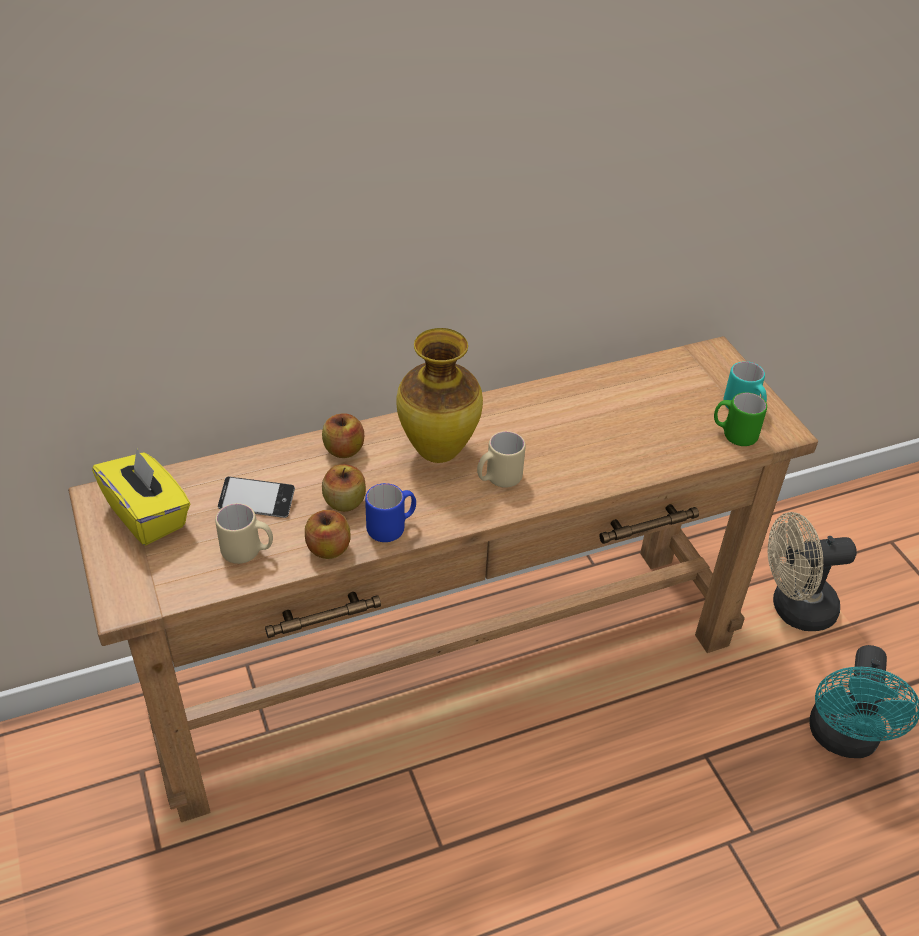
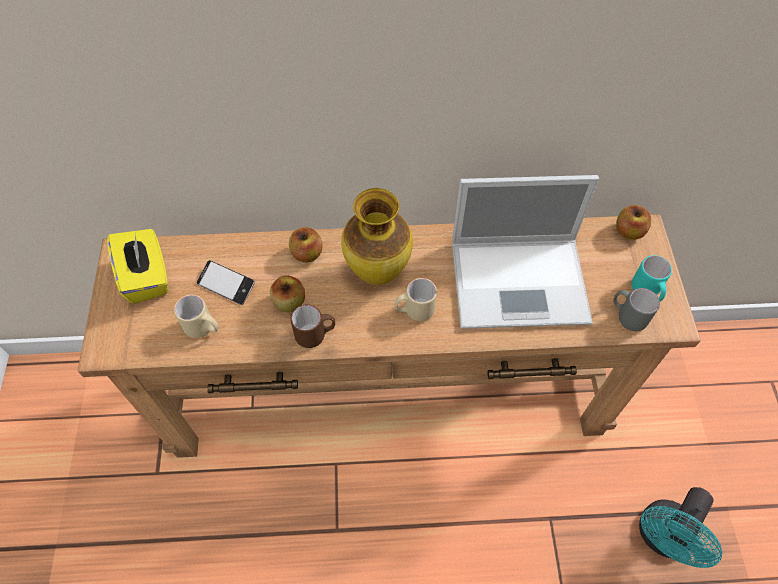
camera: 20 degrees right, 15 degrees up
apple [305,510,351,559] -> apple moved to [616,205,651,240]
blue mug [365,483,416,542] -> brown mug [291,304,335,348]
green mug [714,392,767,446] -> grey mug [613,288,660,331]
beige fan [768,512,857,631] -> none
none -> laptop [452,175,599,329]

